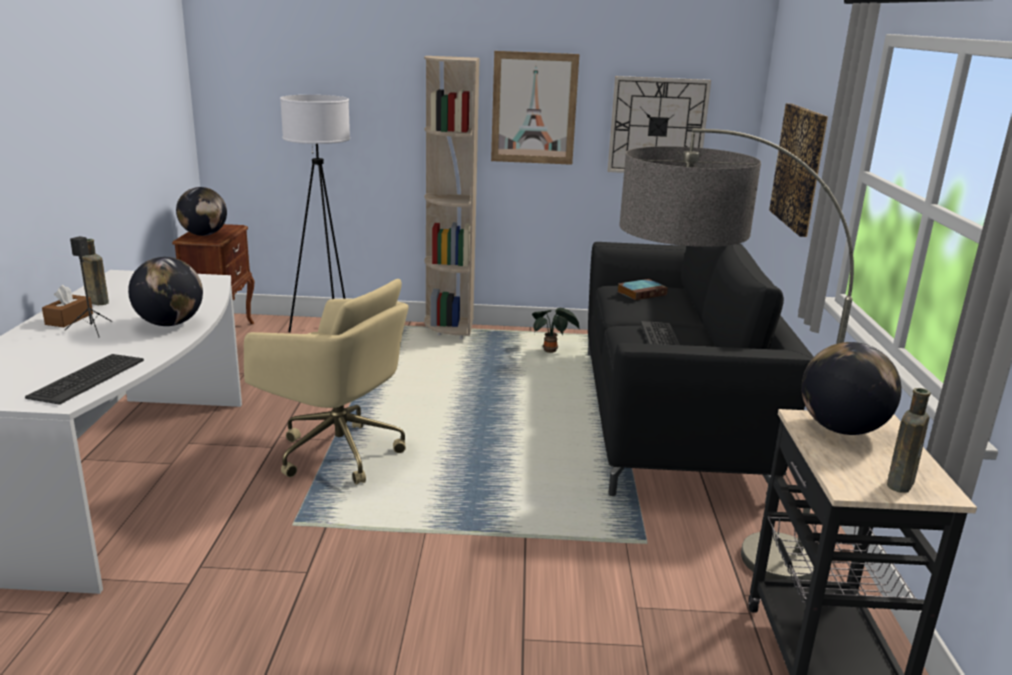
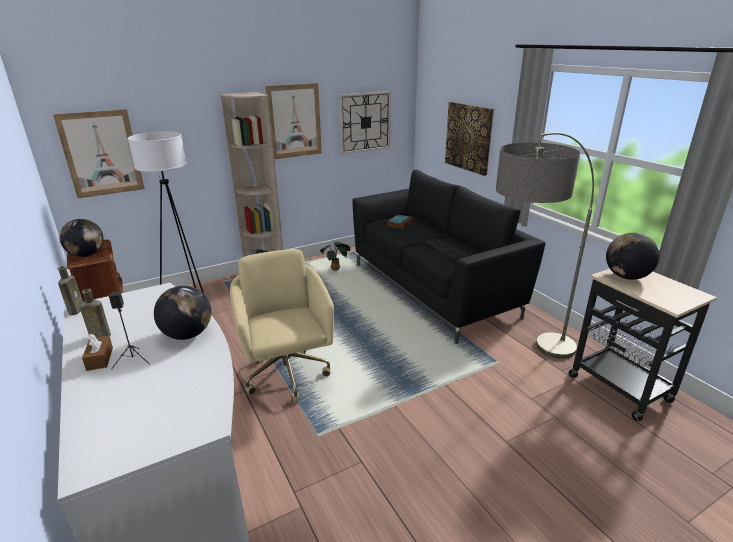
camera: 30 degrees left, 5 degrees up
keyboard [25,354,144,405] -> none
beige office chair [244,279,409,485] -> beige office chair turned 105 degrees counterclockwise [230,249,334,403]
brown bottle [887,388,931,493] -> brown bottle moved to [58,266,83,315]
none -> picture [53,109,145,199]

